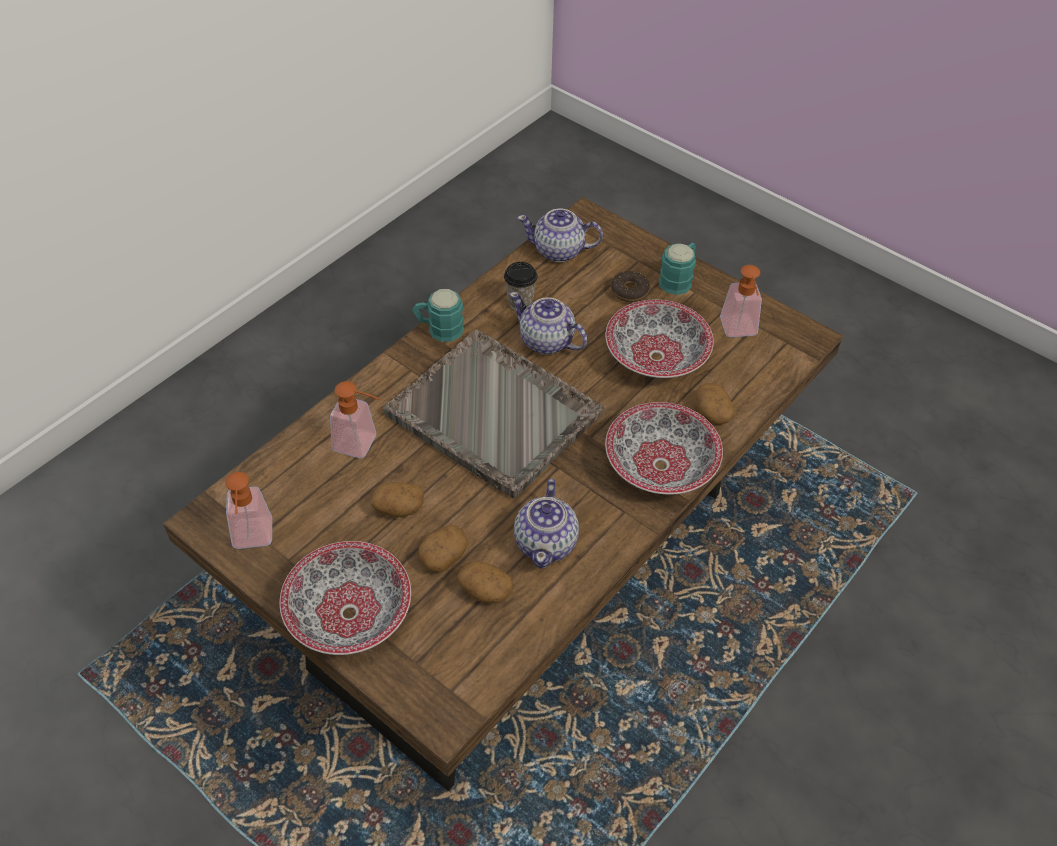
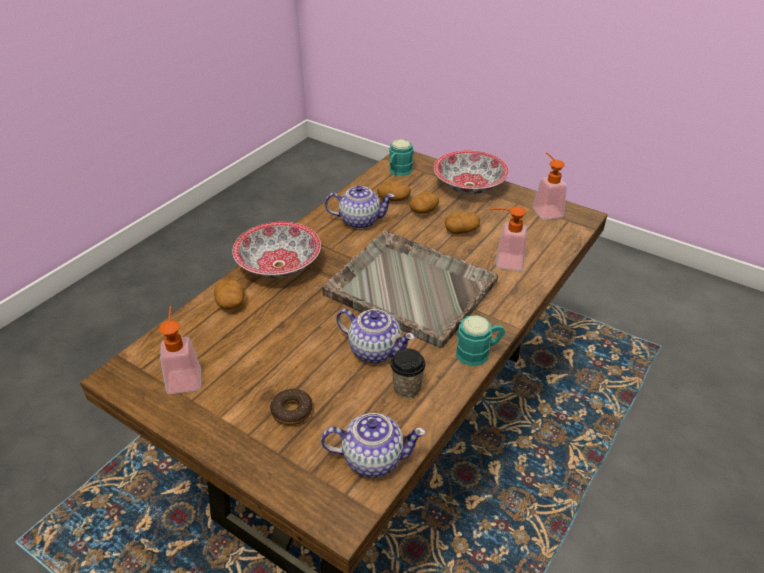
camera: 175 degrees right, 10 degrees down
teapot [514,479,579,569] -> teapot turned 90 degrees clockwise [325,185,395,229]
bowl [605,300,714,378] -> none
turquoise mug [659,243,696,295] -> turquoise mug moved to [389,139,414,176]

